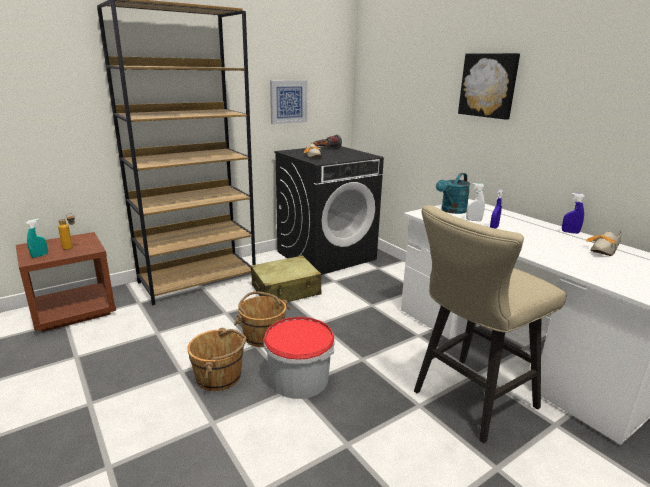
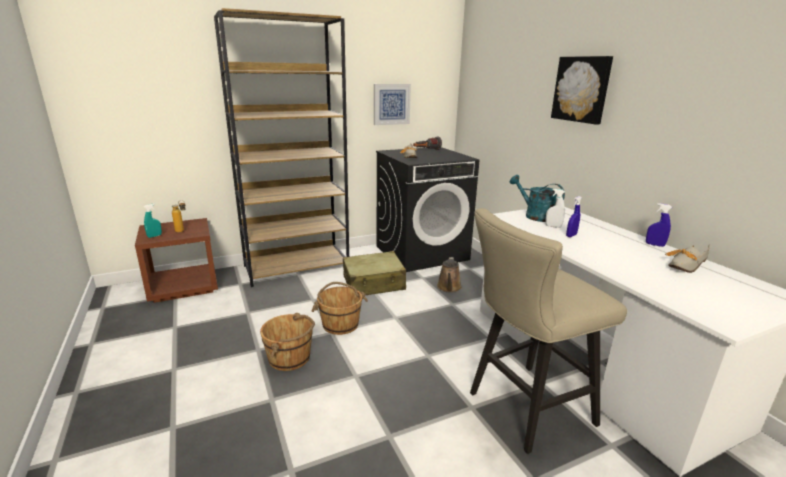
camera: 10 degrees right, 0 degrees up
bucket [264,317,335,399] -> none
turquoise watering can [436,173,470,214] -> turquoise watering can turned 90 degrees clockwise [510,175,565,222]
none -> brown watering can [437,257,462,293]

